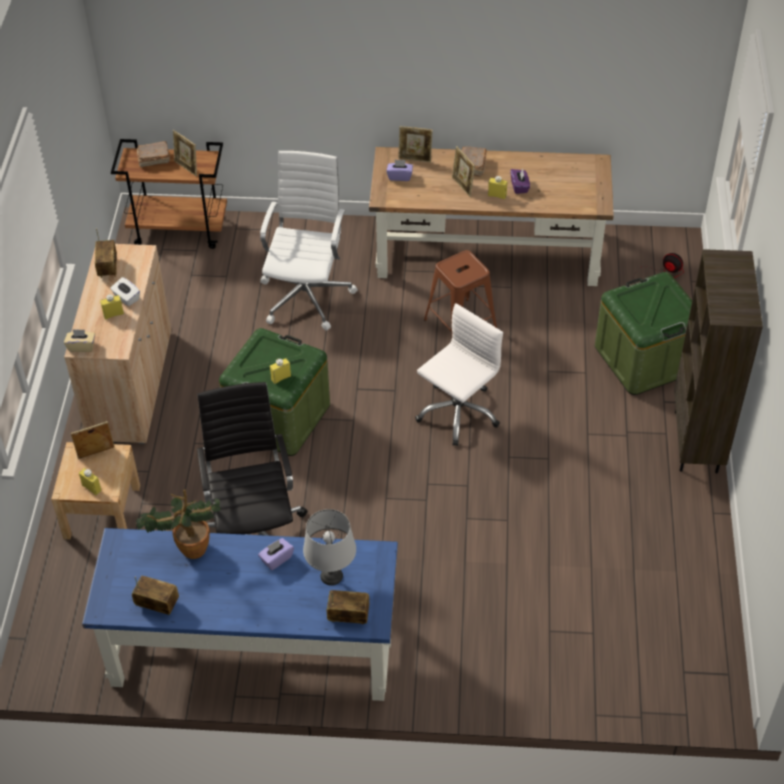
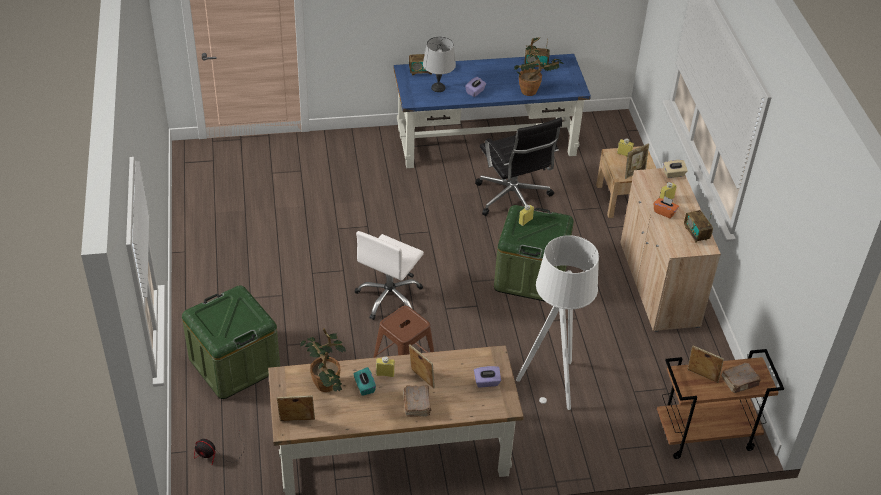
camera: 165 degrees right, 5 degrees down
white tissue box [110,277,140,306] -> orange tissue box [653,196,679,219]
white office chair [260,151,358,330] -> white floor lamp [516,235,599,410]
picture frame [398,126,433,162] -> picture frame moved to [277,395,315,421]
purple tissue box [510,169,530,194] -> turquoise tissue box [354,367,376,396]
brown bookcase [674,249,763,473] -> none
none -> potted plant [300,328,346,392]

